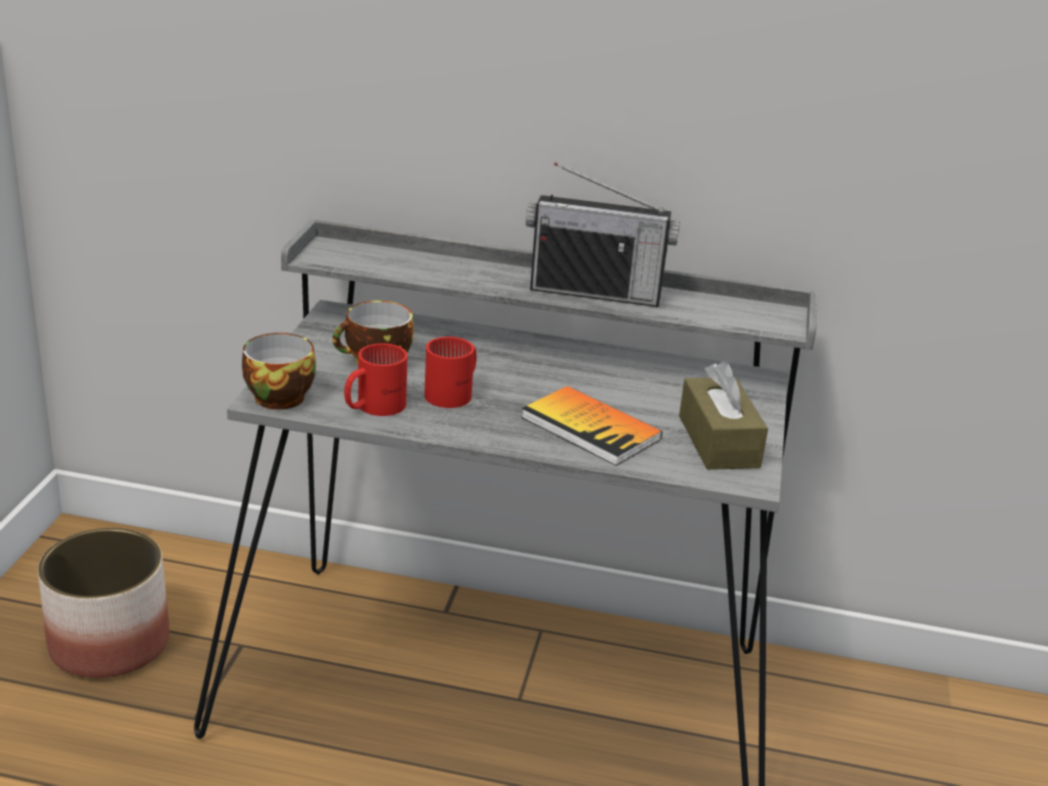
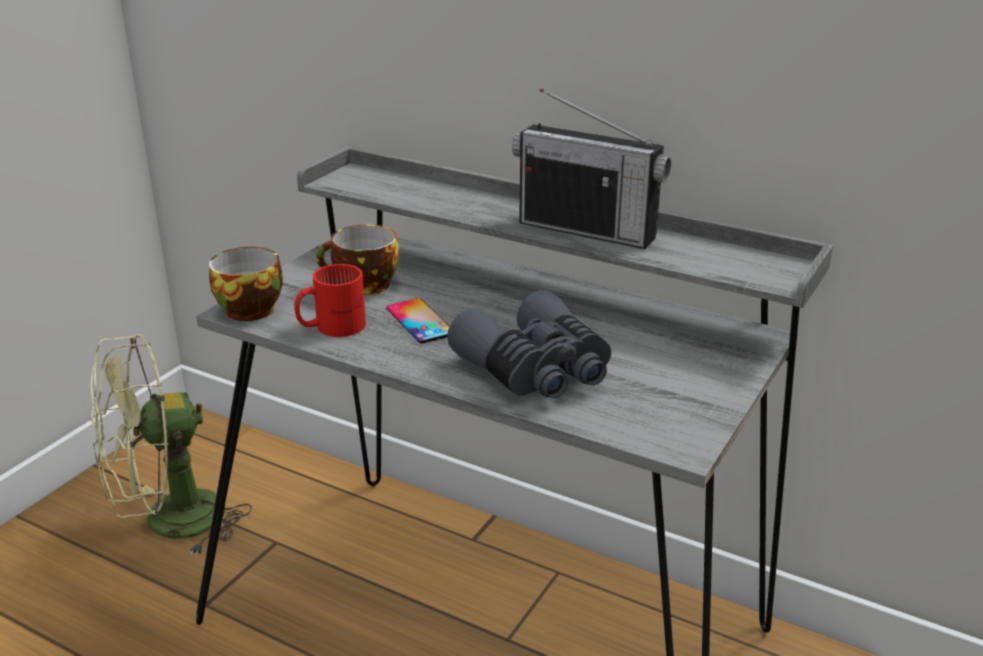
camera: 20 degrees right, 0 degrees up
planter [38,528,169,678] -> green fan [91,334,252,557]
red mug [424,337,476,408] -> phone [386,298,450,344]
book [521,386,662,466] -> grey binoculars [447,290,611,398]
brown tissue box [679,362,768,470] -> none

